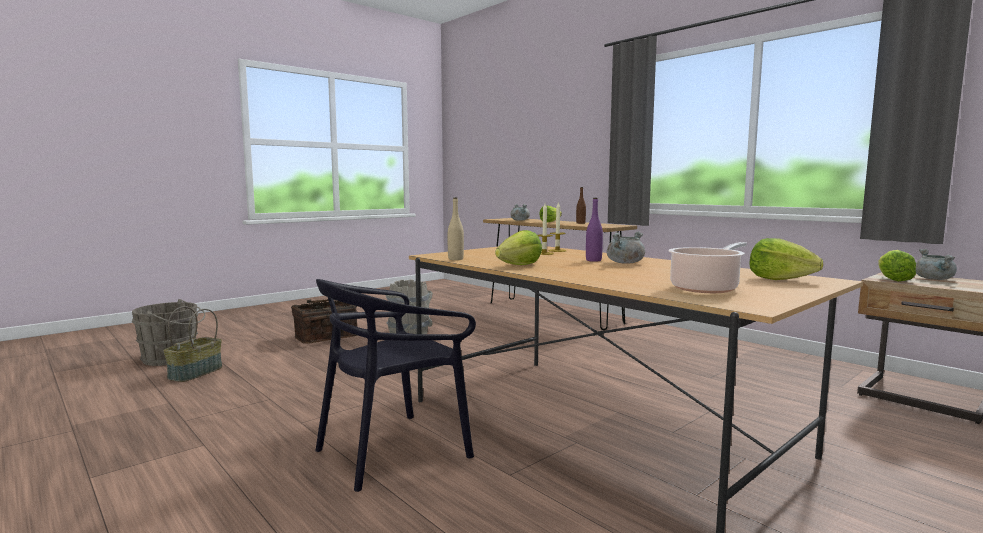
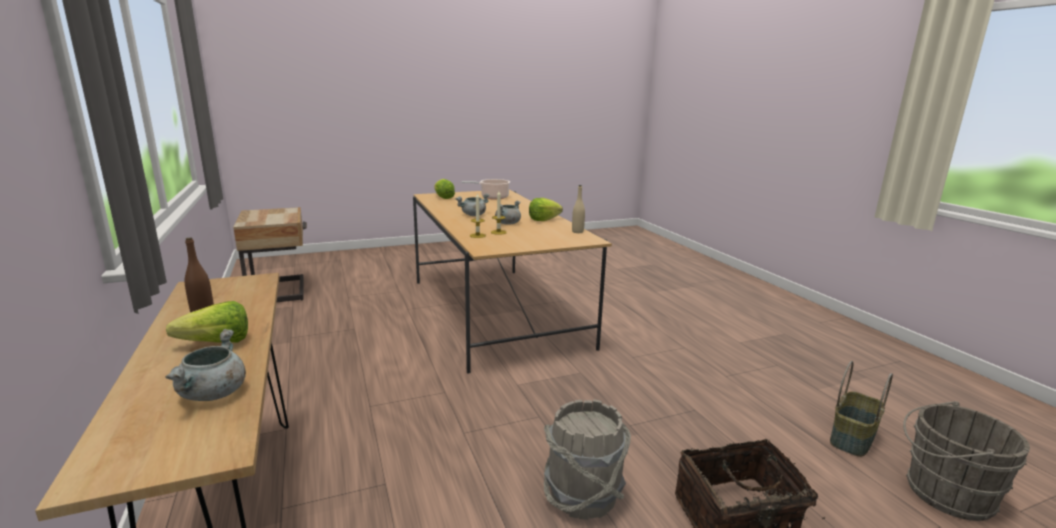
camera: 160 degrees left, 10 degrees up
black chair [315,279,476,492] -> none
purple bottle [586,198,603,262] -> none
lettuce [878,250,916,281] -> none
grey cooking pot [916,249,957,280] -> grey cooking pot moved to [495,200,521,225]

